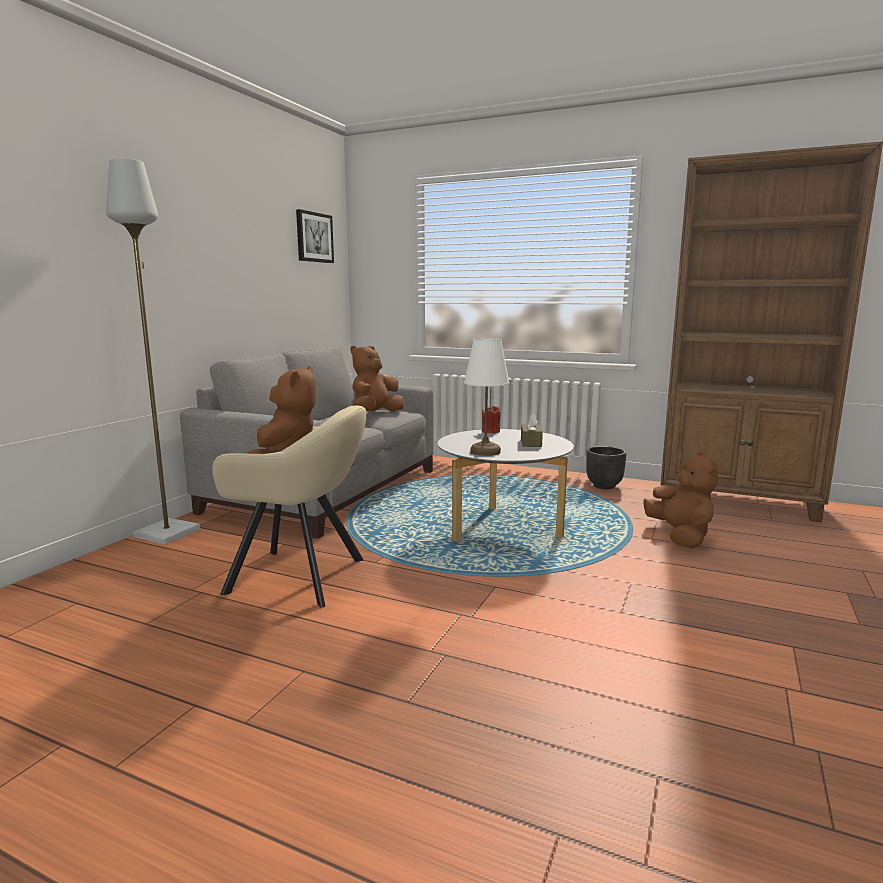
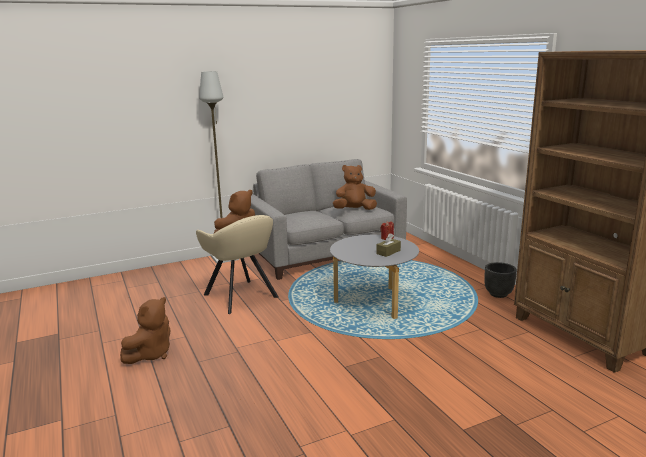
camera: 40 degrees right, 5 degrees up
picture [296,209,334,263] -> none
white table lamp [464,338,509,456] -> none
brown plush toy [643,452,718,548] -> brown plush toy moved to [120,297,170,364]

